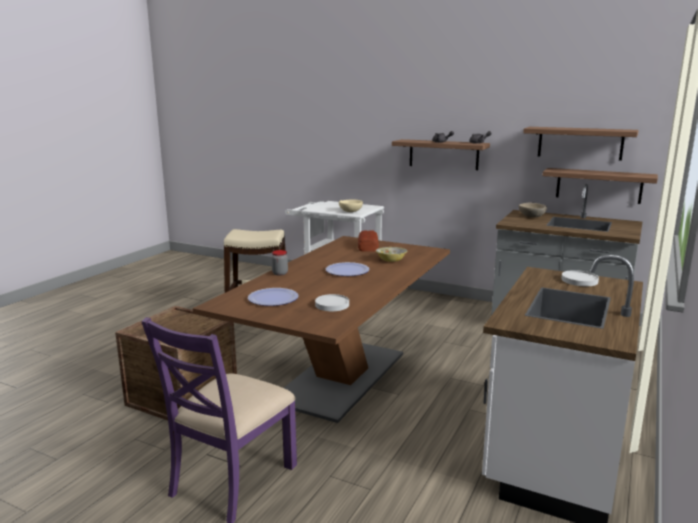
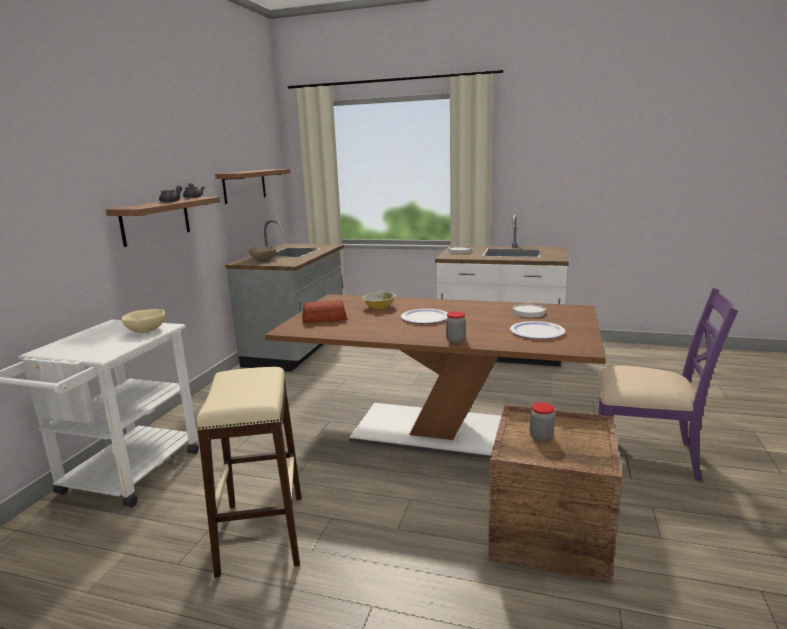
camera: 100 degrees left, 0 degrees up
shelf [542,168,658,204] -> none
none -> jar [530,402,555,442]

